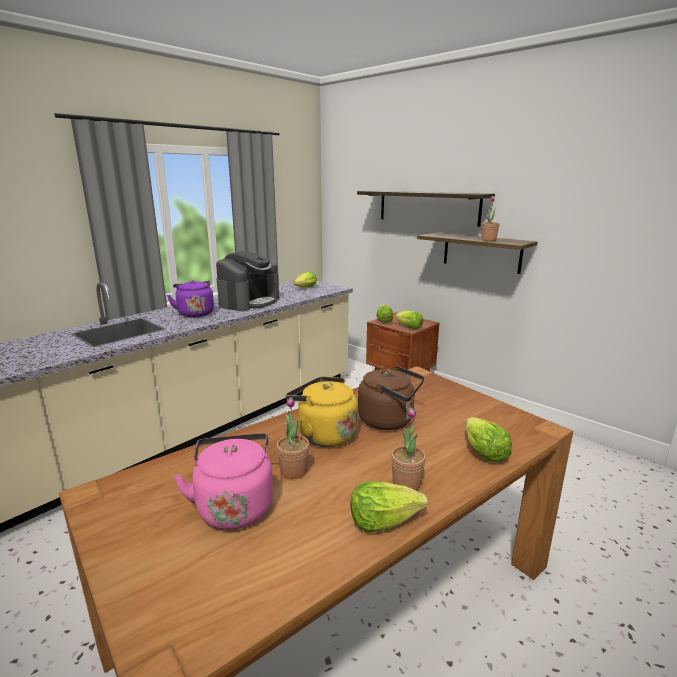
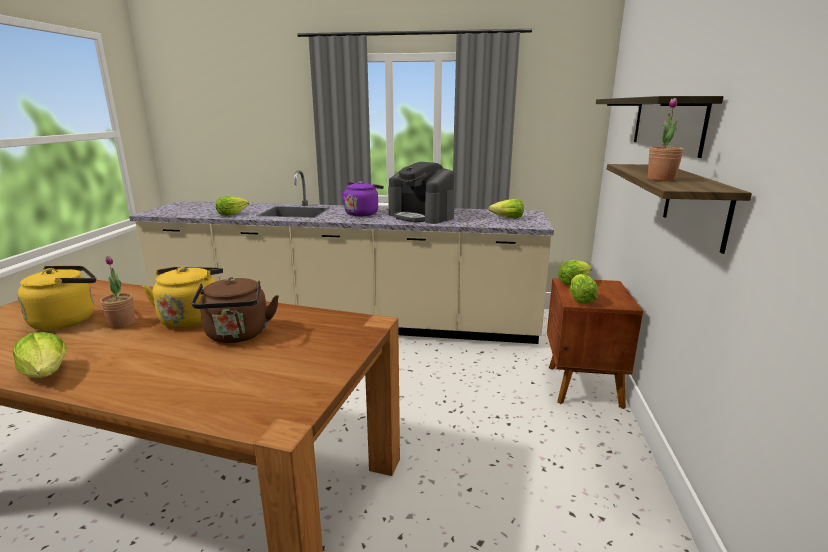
camera: 55 degrees right, 0 degrees up
pink kettle [174,433,273,529] -> yellow kettle [17,266,96,330]
coffee machine [216,251,279,311] -> coffee machine turned 45 degrees clockwise [388,162,455,224]
potted plant [391,408,426,490] -> none
lettuce [466,417,512,462] -> lettuce moved to [216,196,249,216]

